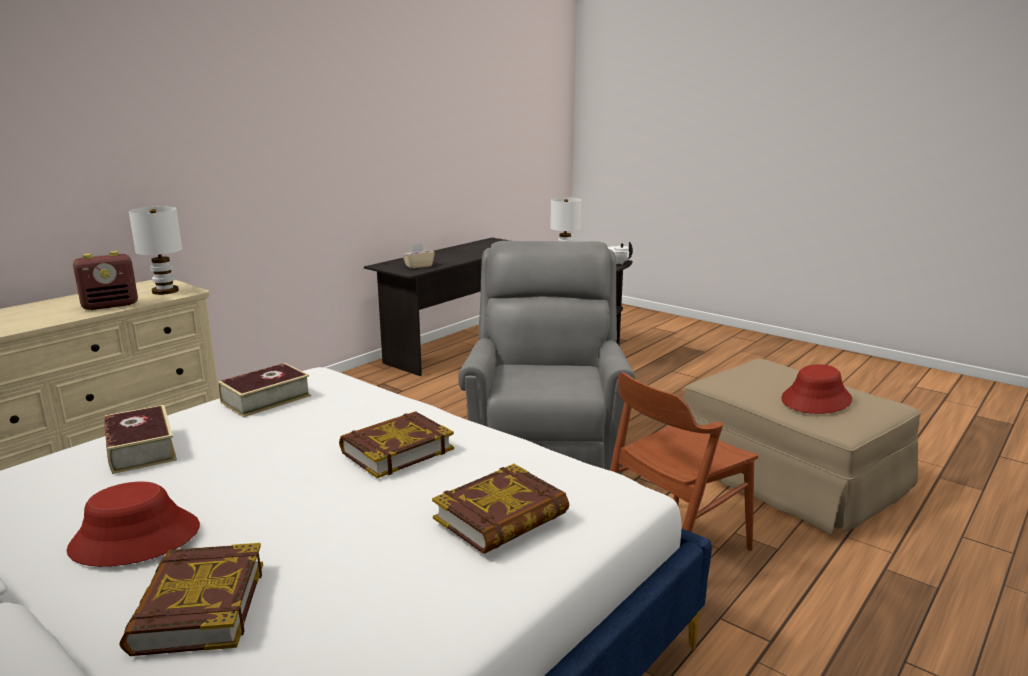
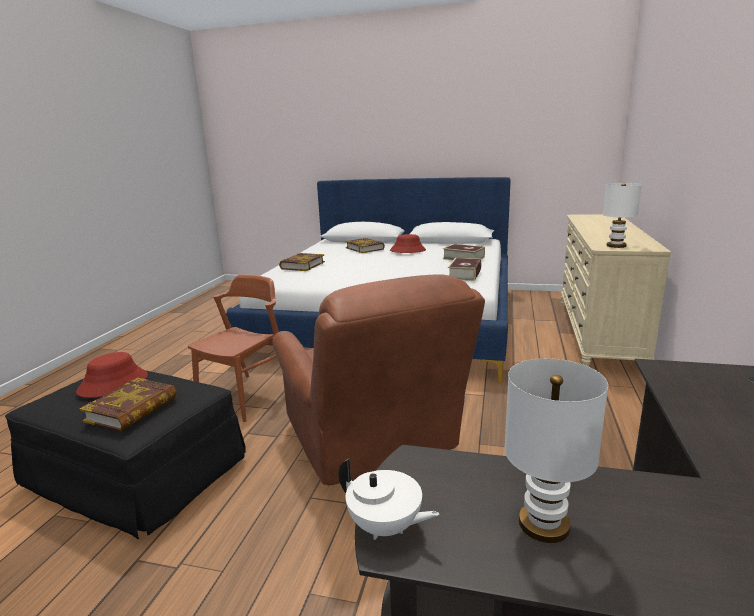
camera: 155 degrees right, 0 degrees up
radio [73,251,138,310] -> none
book [339,411,454,478] -> book moved to [79,378,177,431]
beige tissue box [402,243,435,268] -> none
grey armchair [458,241,636,474] -> brown armchair [273,274,485,486]
beige ottoman [684,359,922,535] -> black ottoman [5,370,246,539]

